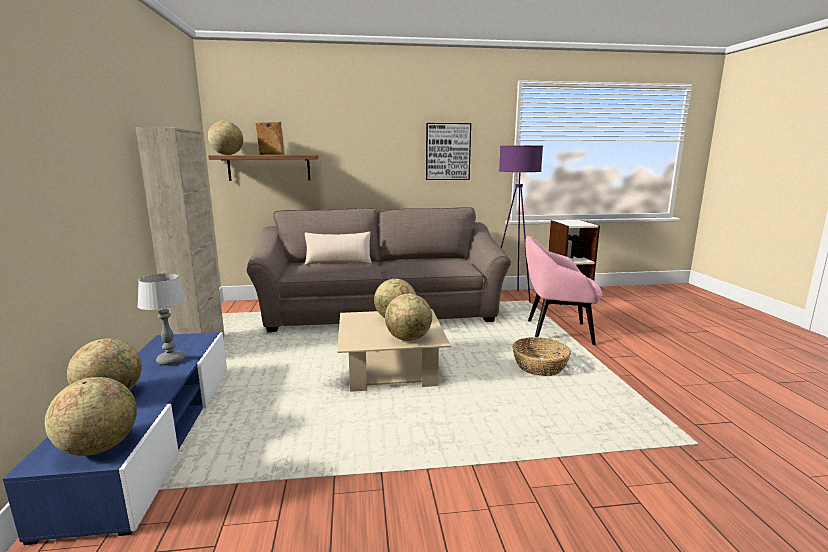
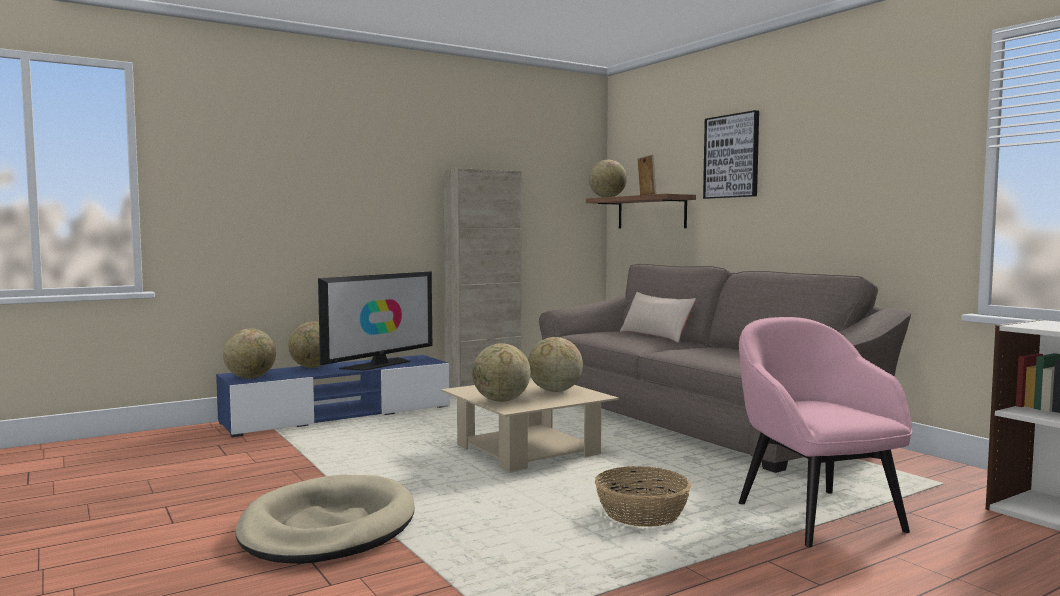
camera: 65 degrees right, 10 degrees down
table lamp [138,273,186,365] -> television [318,271,432,371]
picture [426,123,471,180] -> picture moved to [703,110,759,199]
purple floor lamp [499,145,543,303] -> none
none -> beige dog bed [235,475,415,564]

